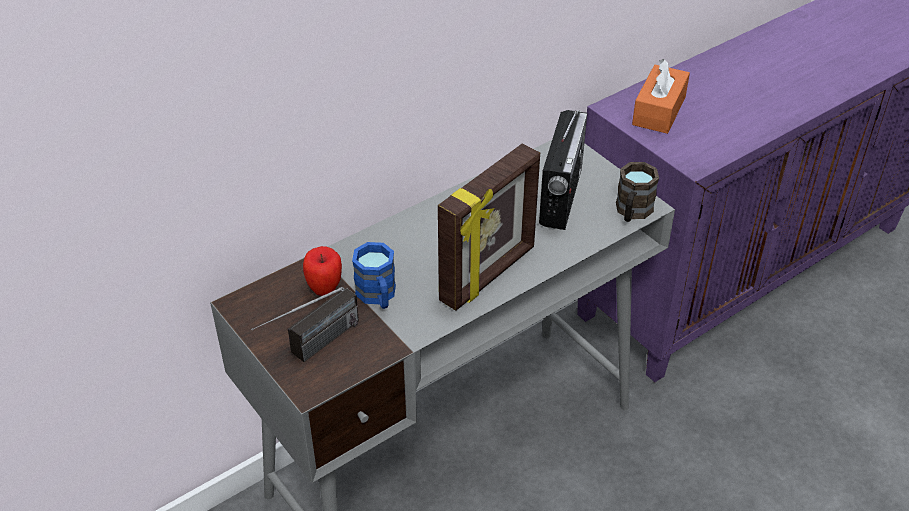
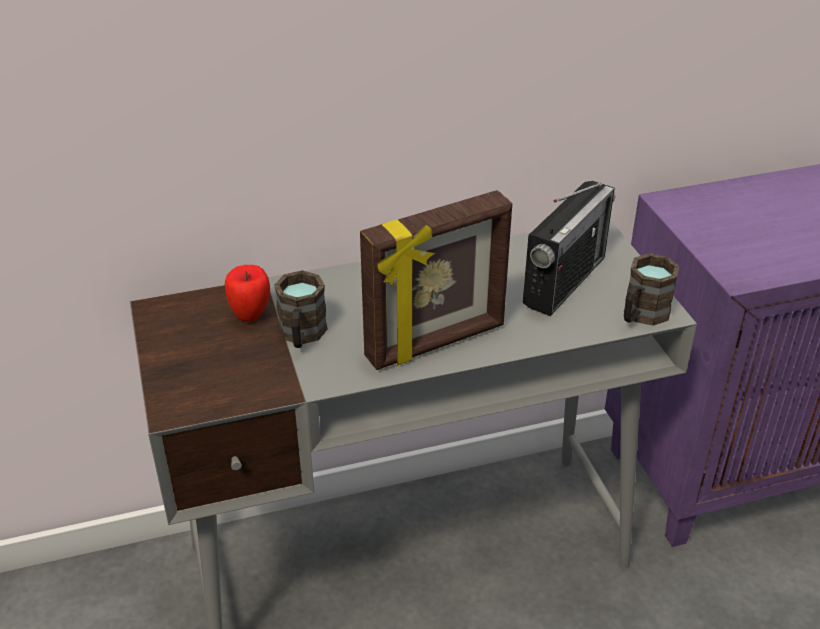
camera: 20 degrees right, 5 degrees down
radio [251,287,359,362] -> none
blue mug [352,242,396,309] -> brown mug [274,270,327,348]
orange tissue box [632,59,690,134] -> none

